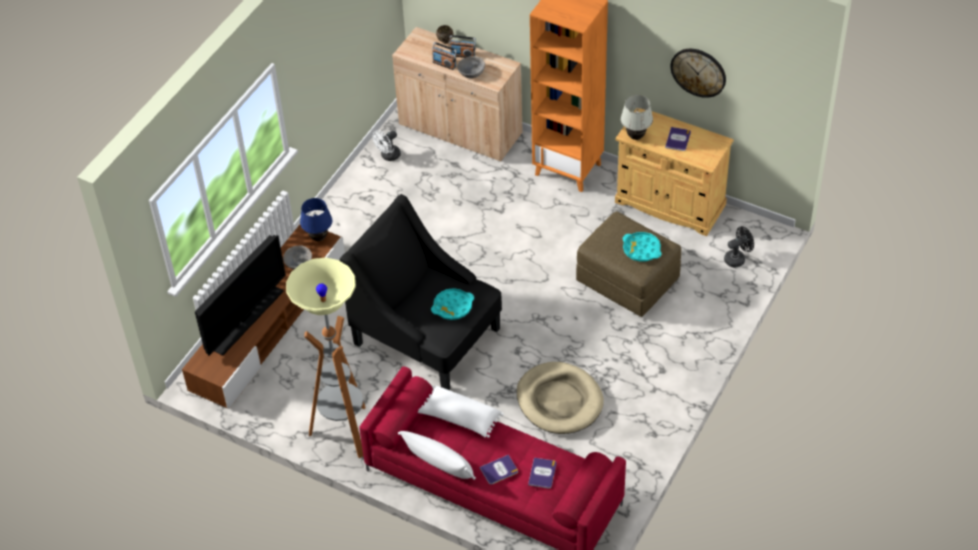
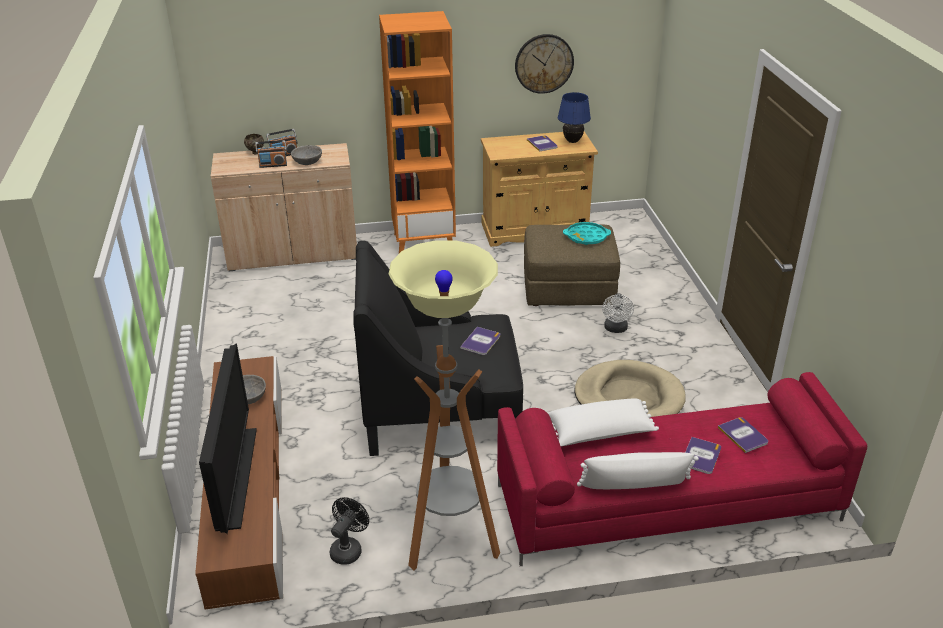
camera: 40 degrees left, 15 degrees down
blue table lamp [300,198,332,241] -> blue table lamp moved to [558,92,591,143]
white fan [372,130,401,161] -> white fan moved to [602,293,634,333]
turquoise tray [431,288,474,320] -> book [460,327,500,355]
white table lamp [621,95,653,140] -> none
black fan [724,226,754,268] -> black fan moved to [330,497,369,565]

